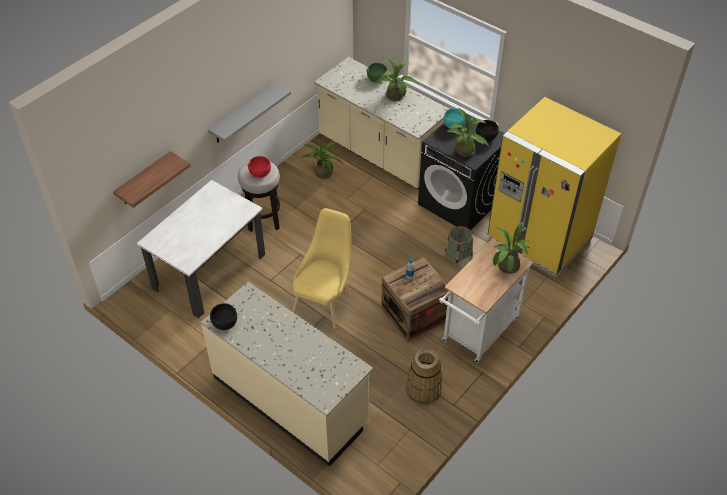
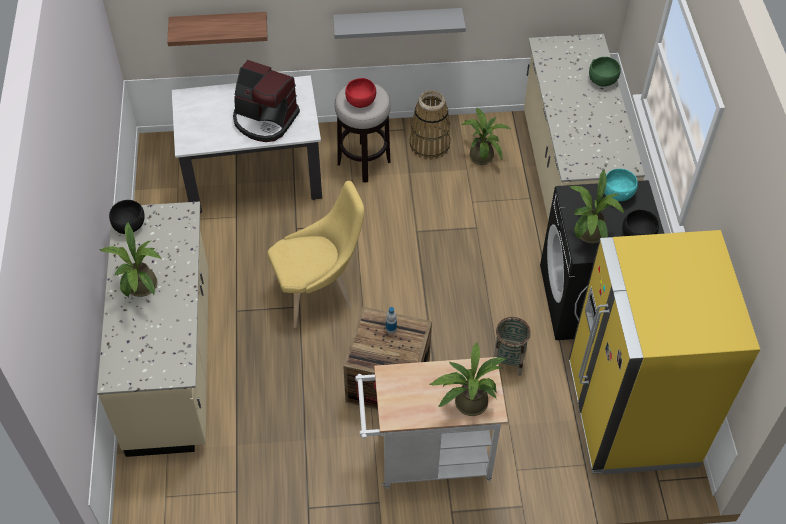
camera: 45 degrees right, 5 degrees up
potted plant [375,57,419,101] -> potted plant moved to [99,222,161,297]
basket [406,349,442,405] -> basket moved to [409,90,451,160]
none -> coffee machine [233,60,300,142]

